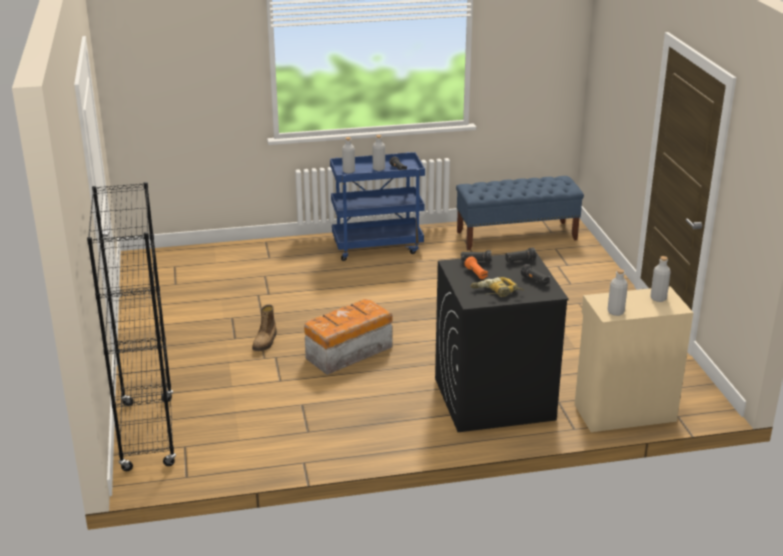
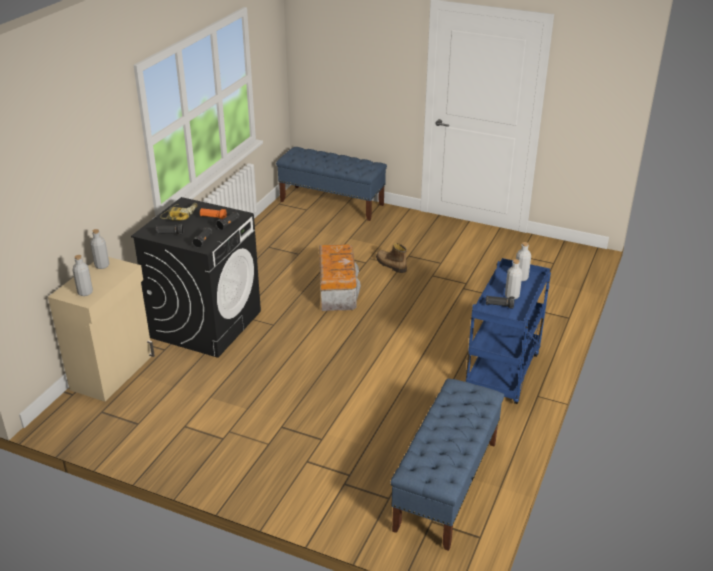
camera: 125 degrees right, 5 degrees up
black bookcase [87,182,176,471] -> blue bench [276,147,387,221]

